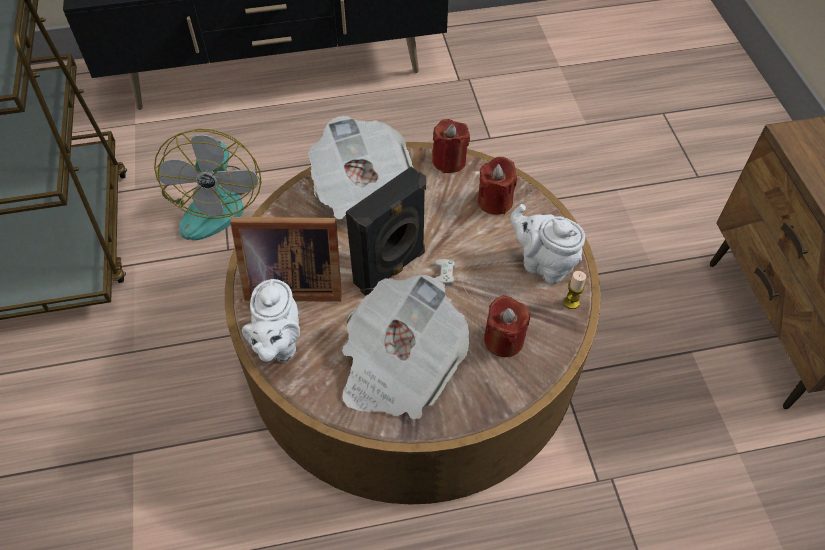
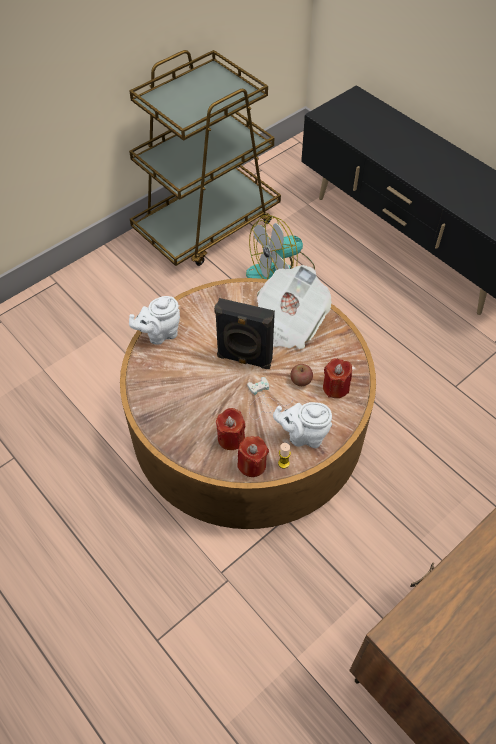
camera: 60 degrees right, 0 degrees up
picture frame [230,217,342,302] -> none
newspaper [342,275,470,419] -> none
red candle [432,119,470,173] -> red candle moved to [237,436,269,477]
white teapot [510,204,585,284] -> white teapot turned 90 degrees counterclockwise [273,402,332,448]
none -> apple [290,364,313,386]

